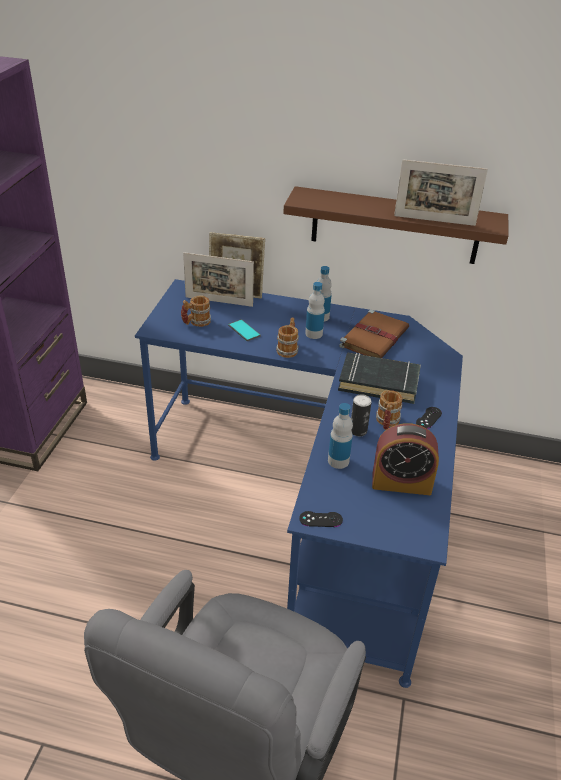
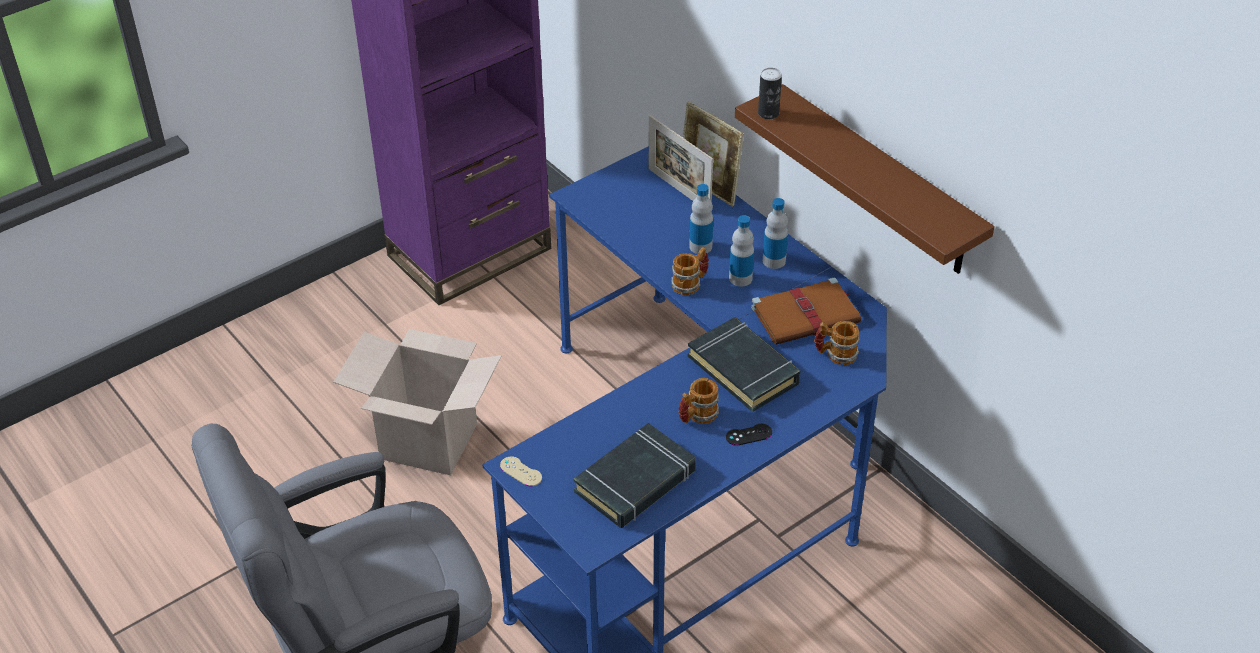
camera: 40 degrees right, 5 degrees up
mug [181,296,211,327] -> mug moved to [814,321,860,365]
phone [228,319,261,341] -> none
black game controller [299,511,343,527] -> beige game controller [500,457,542,486]
bottle [328,403,353,469] -> bottle moved to [689,184,713,254]
can [351,394,372,436] -> can moved to [758,68,782,119]
alarm clock [372,423,439,495] -> black book [573,423,696,528]
picture frame [394,159,488,226] -> none
none -> cardboard box [333,329,502,475]

